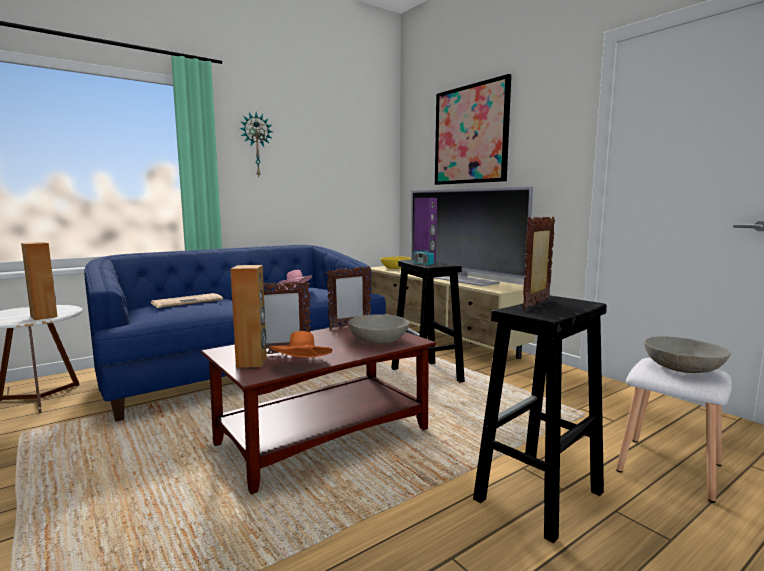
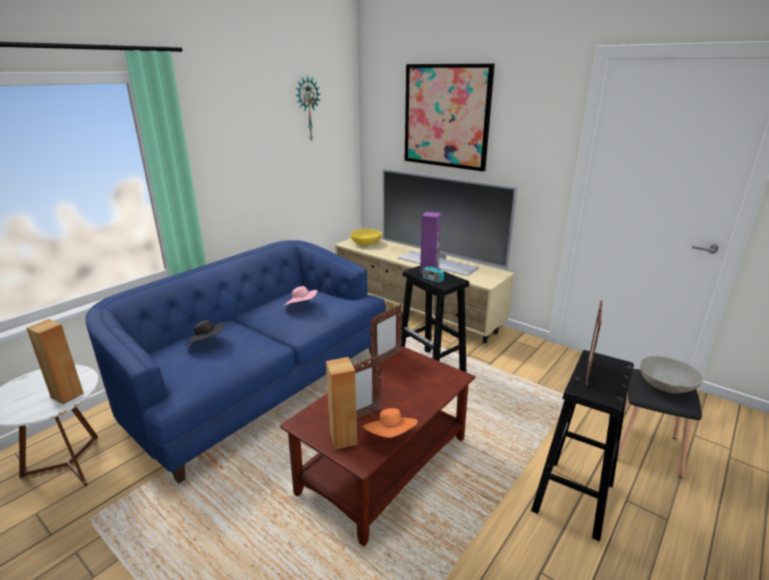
camera: 15 degrees left, 15 degrees up
newspaper [151,293,223,308] -> black hat [185,320,224,345]
wall clock [239,112,273,177] -> wall clock moved to [295,75,320,142]
grey bowl [348,314,409,344] -> none
white stool [616,358,732,503] -> black stool [617,369,702,478]

